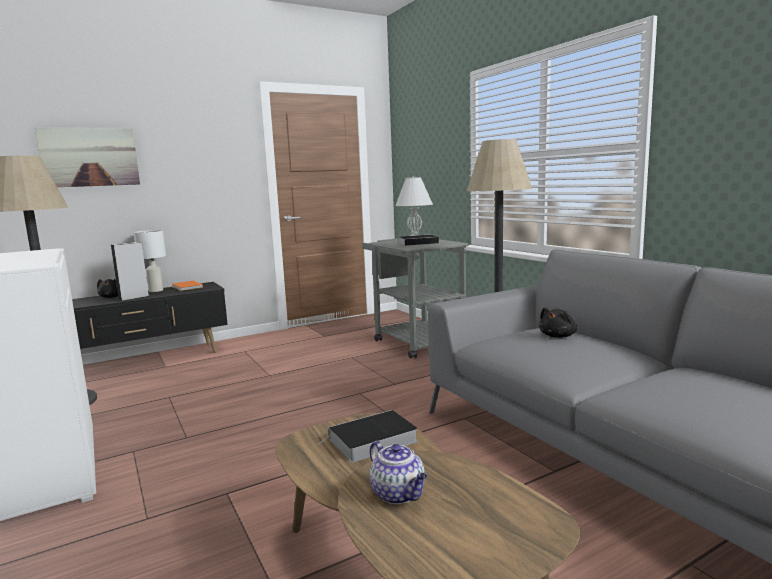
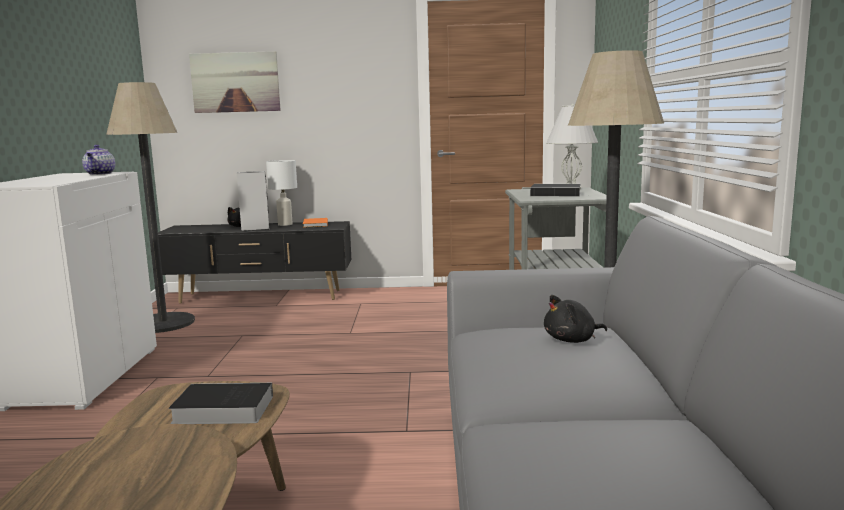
camera: 30 degrees right, 0 degrees up
teapot [370,441,427,504] -> teapot moved to [82,145,115,175]

